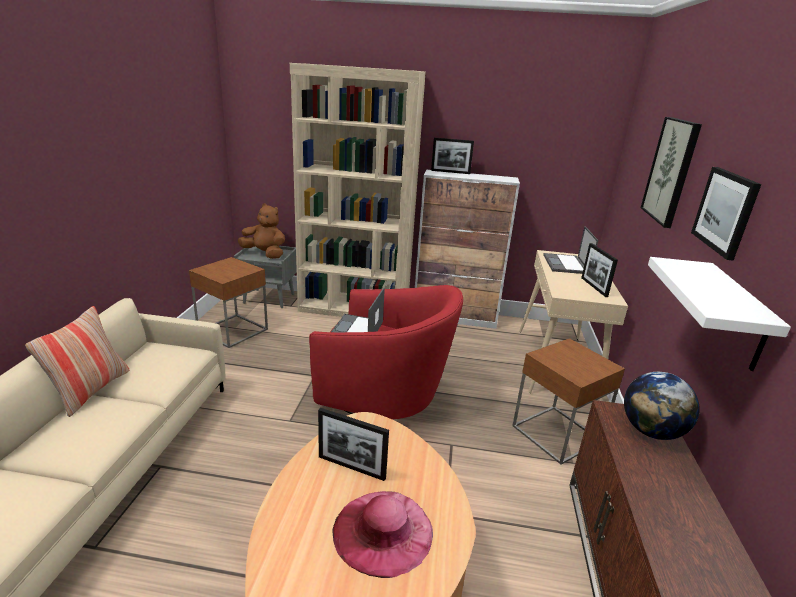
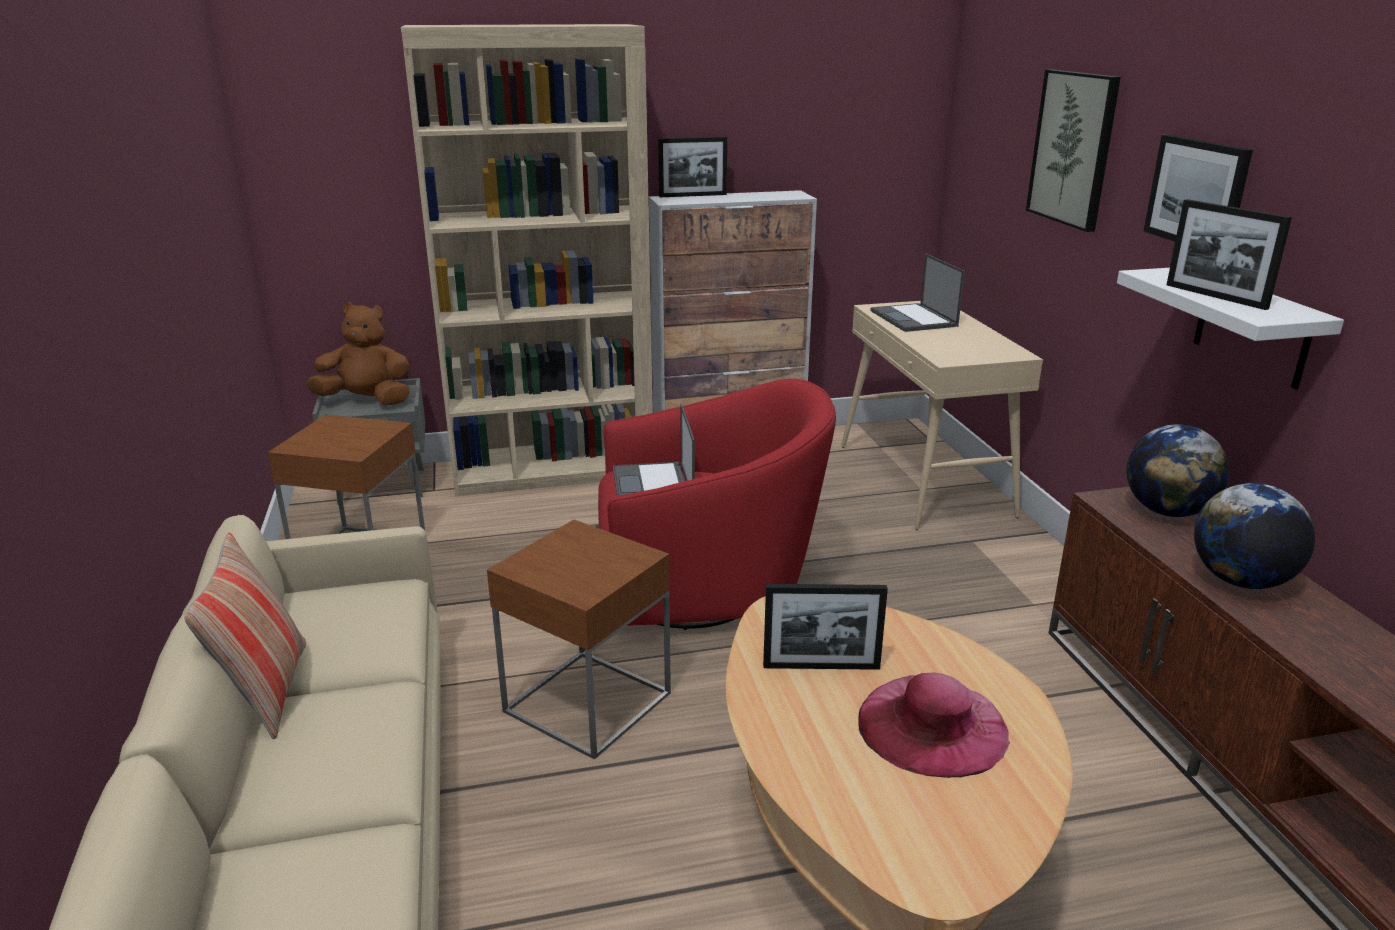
camera: 20 degrees left, 0 degrees up
brown side table [512,338,625,465] -> brown side table moved to [487,520,671,760]
picture frame [581,243,618,297] -> picture frame moved to [1167,199,1292,310]
none -> globe [1194,483,1315,589]

